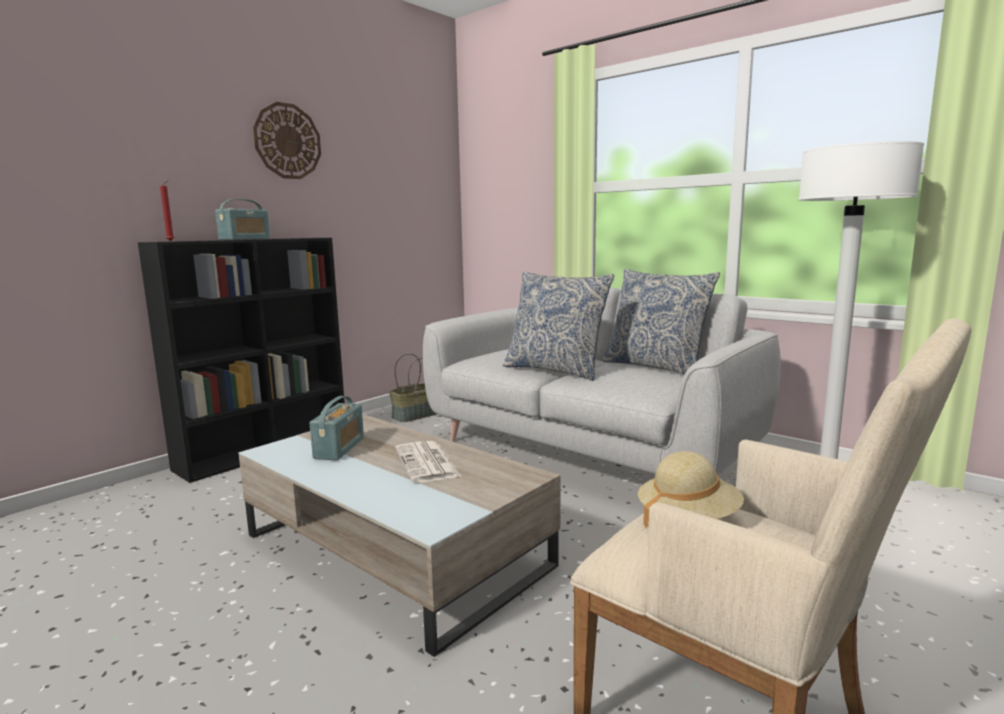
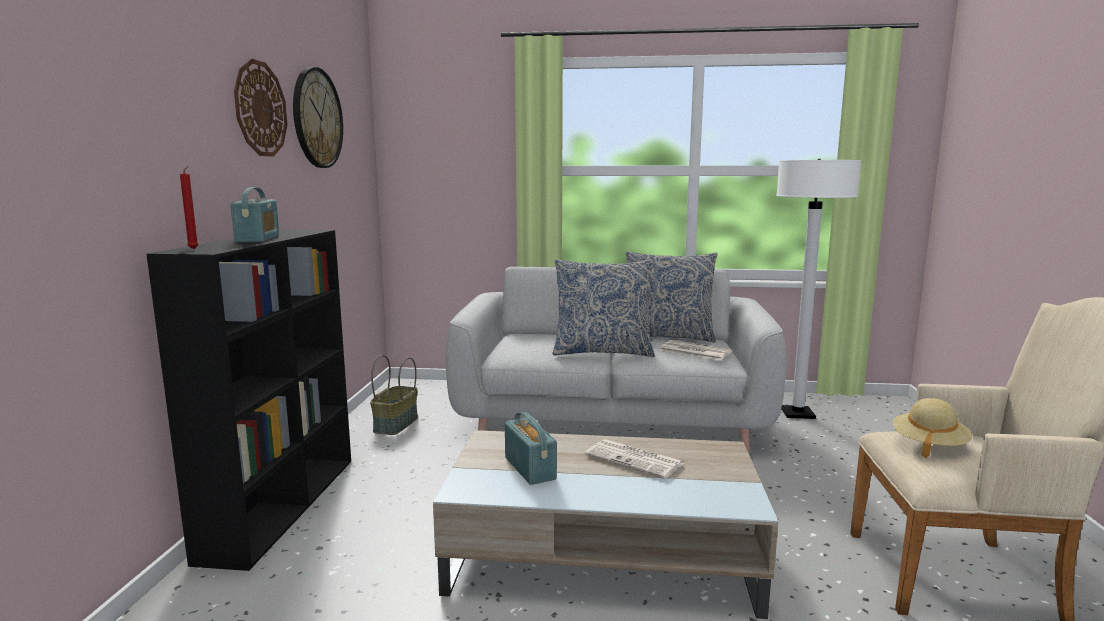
camera: 35 degrees left, 0 degrees up
none -> wall clock [293,67,343,168]
none -> newspaper [660,340,732,360]

